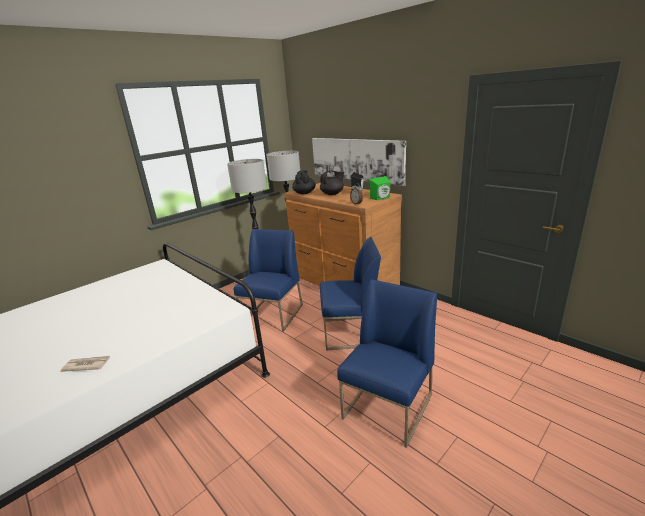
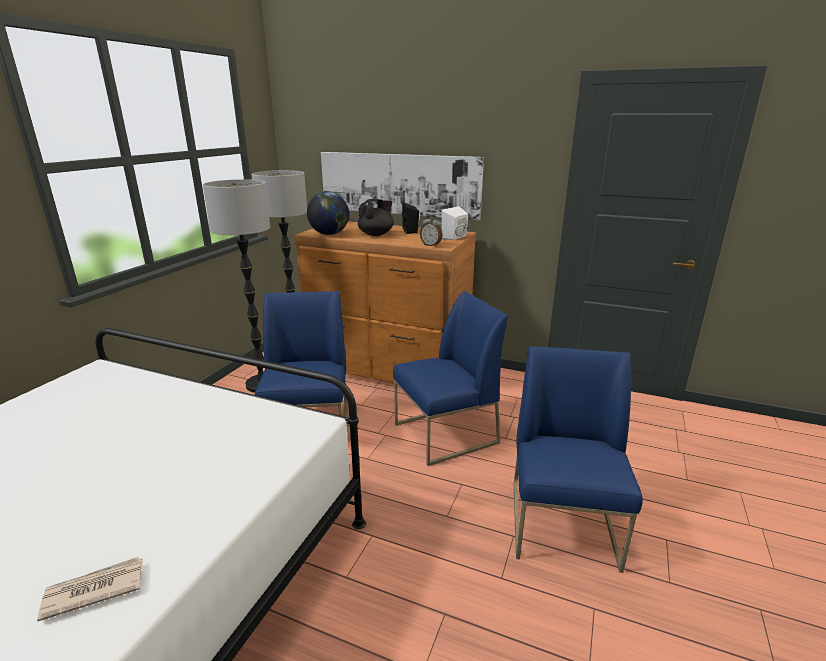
camera: 25 degrees left, 0 degrees up
black teapot [292,170,316,194] -> globe [307,192,349,235]
green speaker [370,176,390,200] -> white speaker [441,206,469,240]

